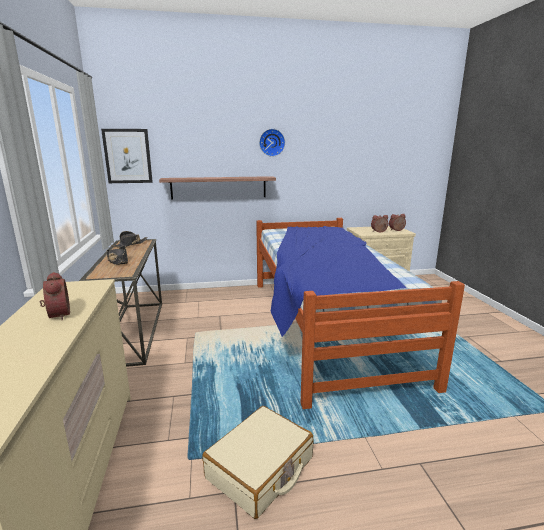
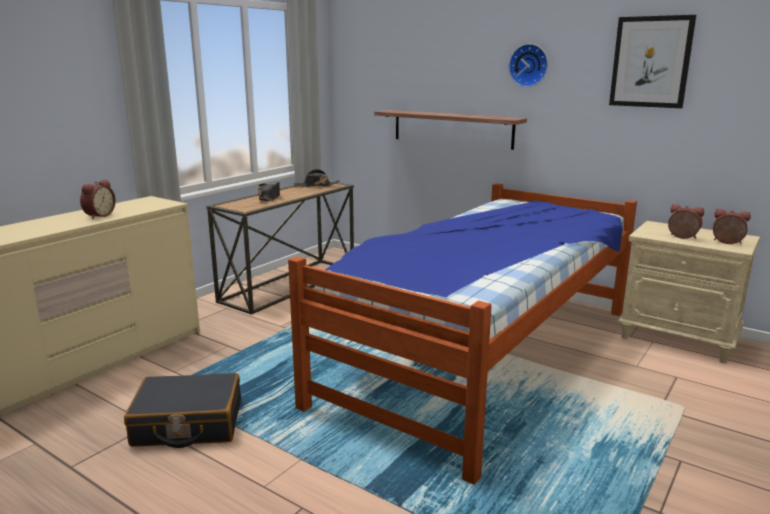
camera: 45 degrees right, 0 degrees up
picture [101,129,153,183] -> picture moved to [609,15,696,108]
beige suitcase [202,406,313,519] -> black suitcase [124,373,241,448]

